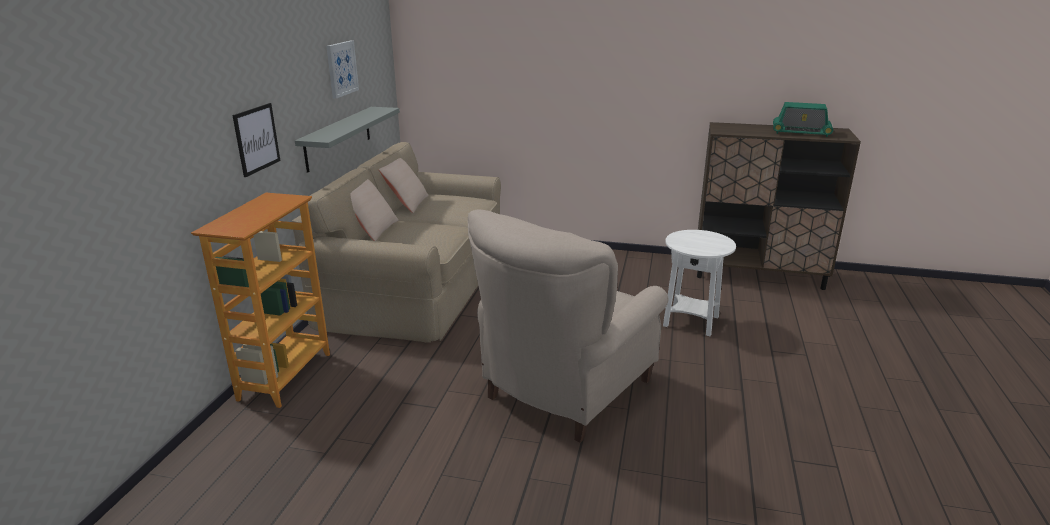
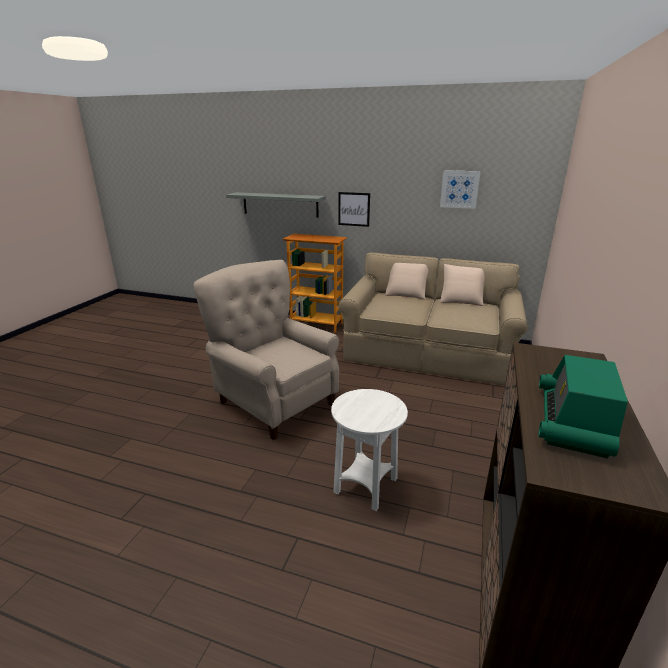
camera: 95 degrees right, 0 degrees up
grey shelf [295,107,400,173] -> grey shelf moved to [226,192,326,218]

